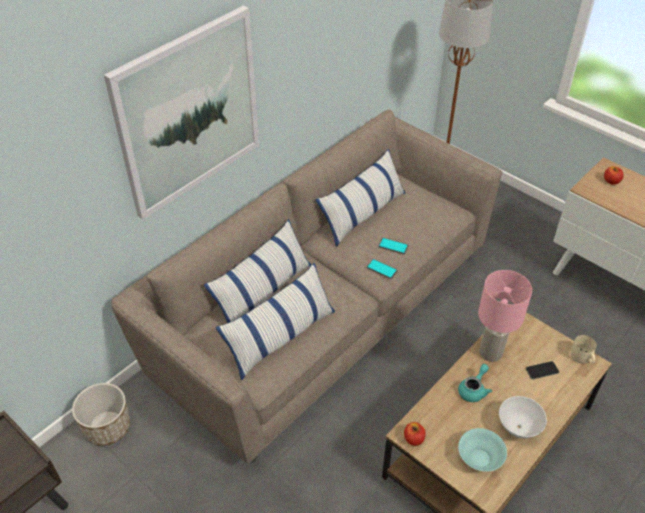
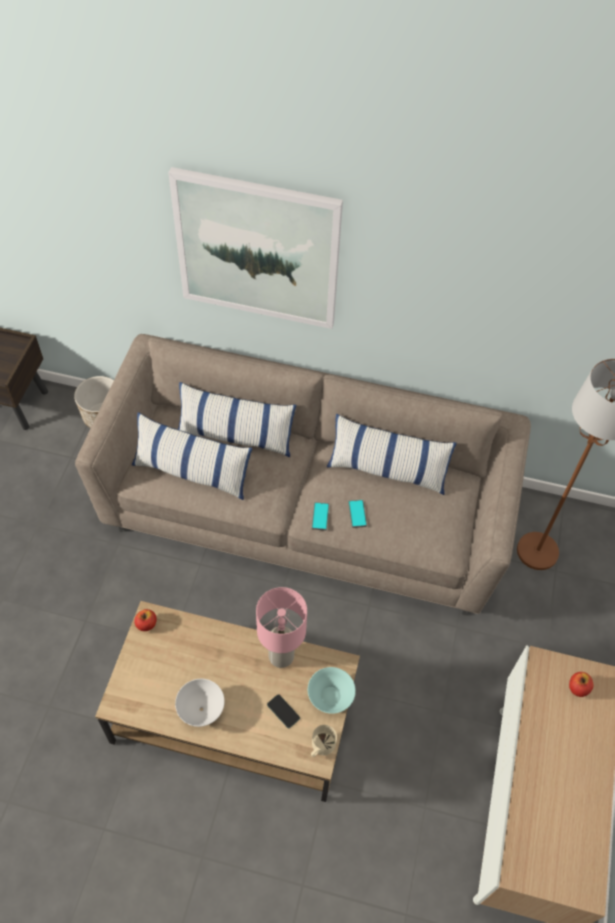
camera: 60 degrees right, 10 degrees up
turquoise teapot [458,364,492,402] -> none
turquoise bowl [458,428,507,472] -> turquoise bowl moved to [308,667,356,714]

